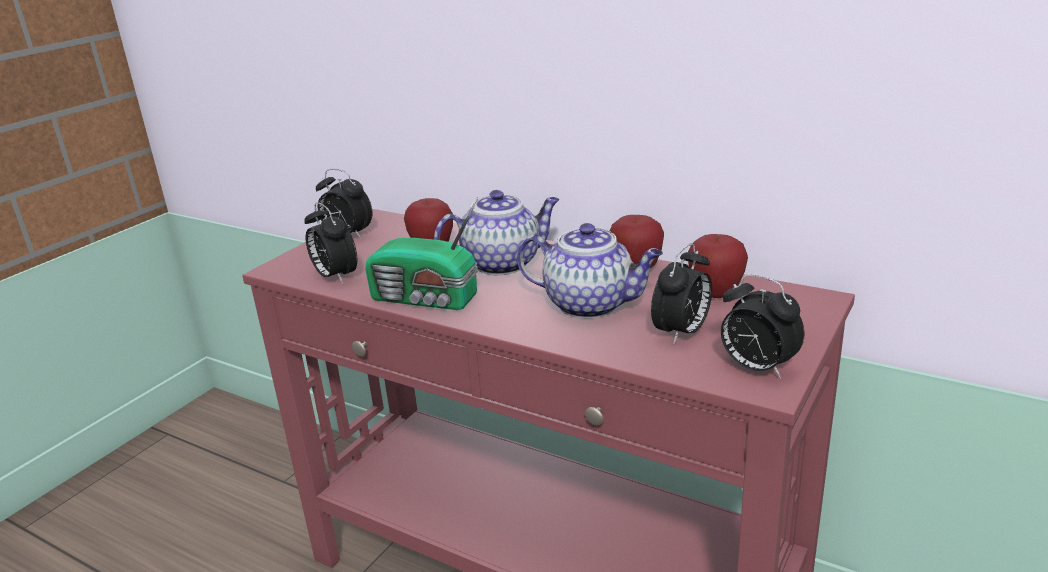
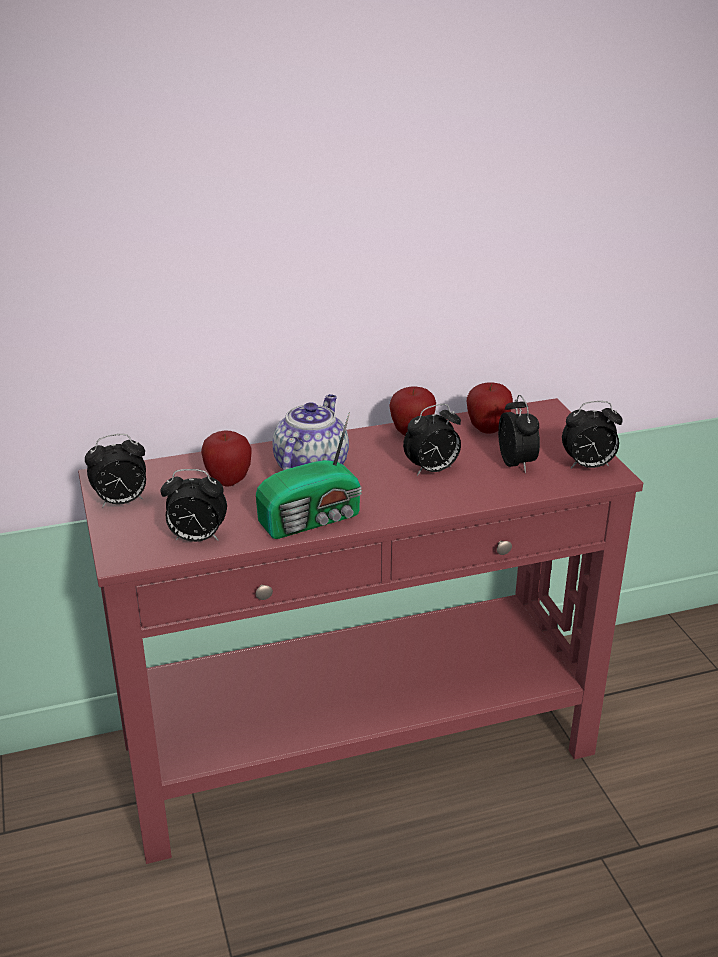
camera: 50 degrees left, 5 degrees up
teapot [517,223,663,319] -> alarm clock [403,404,461,476]

